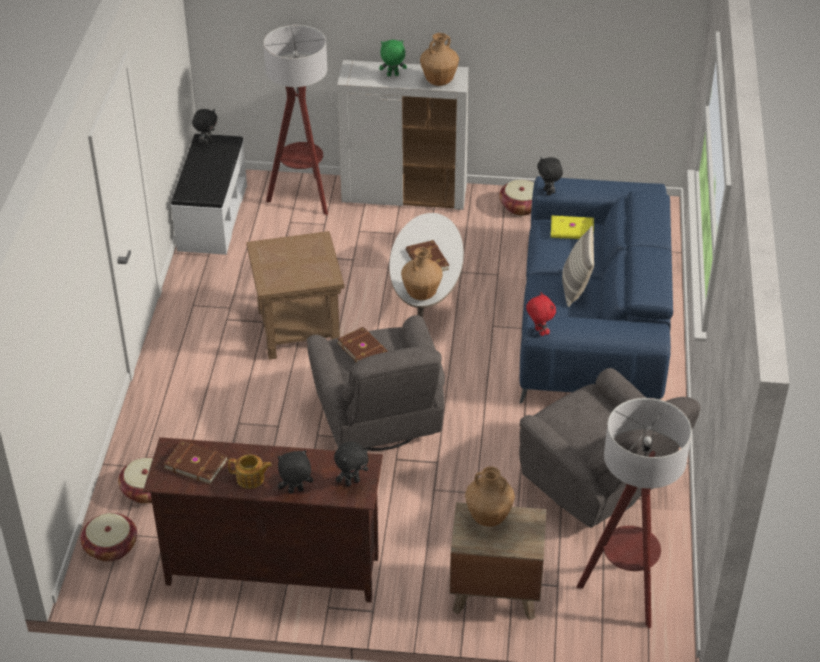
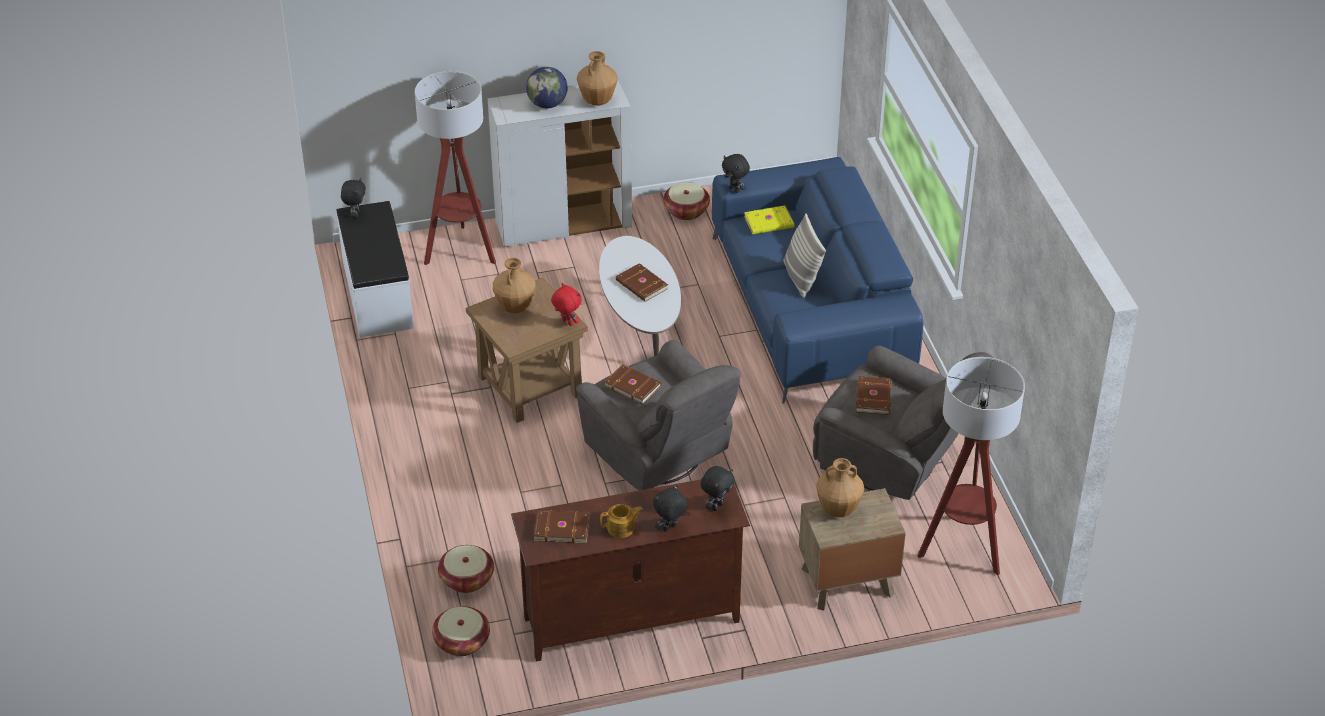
camera: 20 degrees left, 0 degrees up
green plush toy [379,40,407,76] -> globe [526,67,568,108]
brown vase [401,247,443,300] -> brown vase moved to [493,258,536,313]
red plush toy [526,292,556,336] -> red plush toy moved to [551,283,582,326]
none -> brown book [856,376,892,415]

